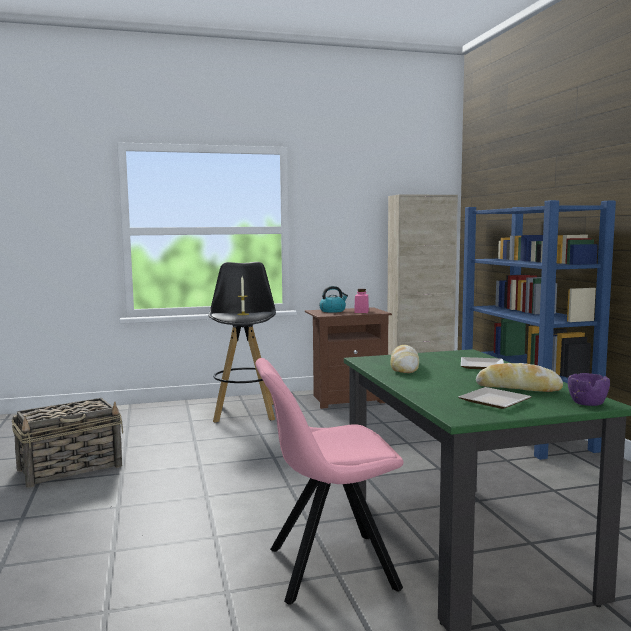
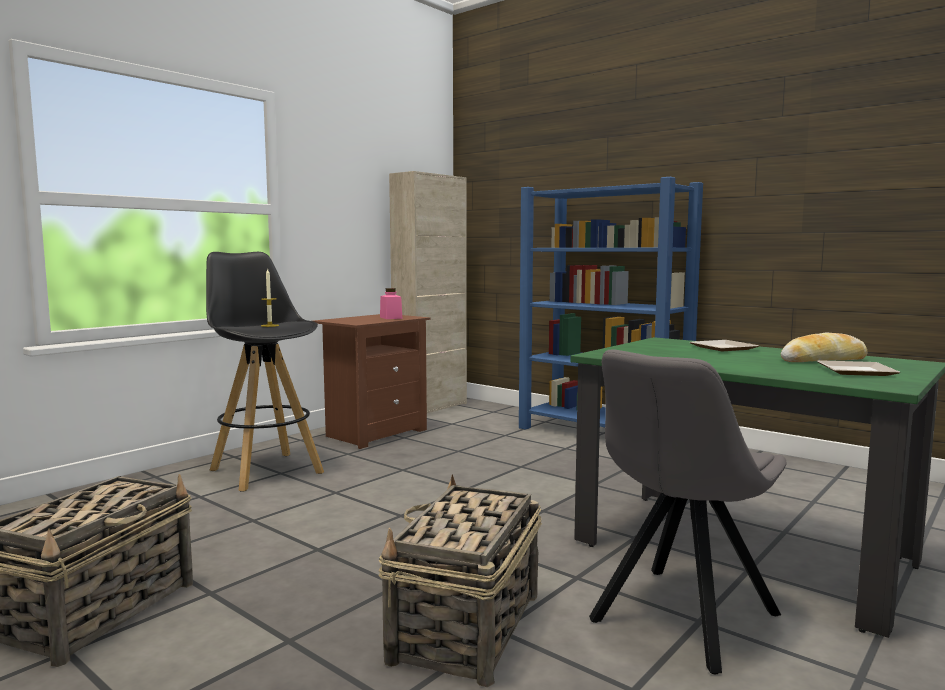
camera: 35 degrees left, 0 degrees up
pink chair [256,358,404,604] -> grey chair [589,349,787,674]
kettle [319,286,348,313] -> none
bread [390,345,419,373] -> none
purple bowl [568,373,610,406] -> none
none -> basket [379,474,542,687]

